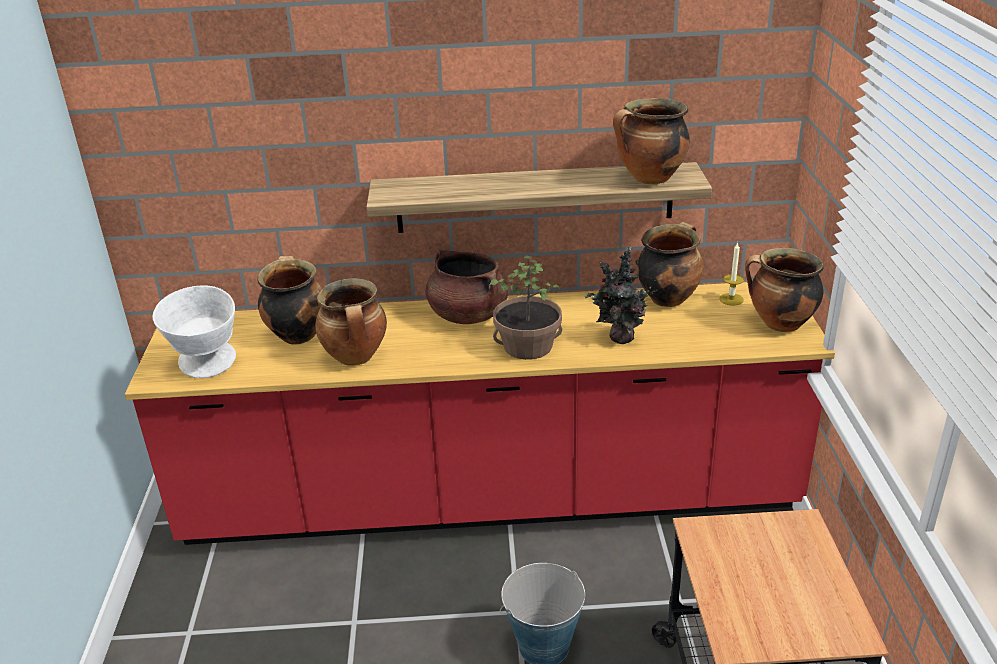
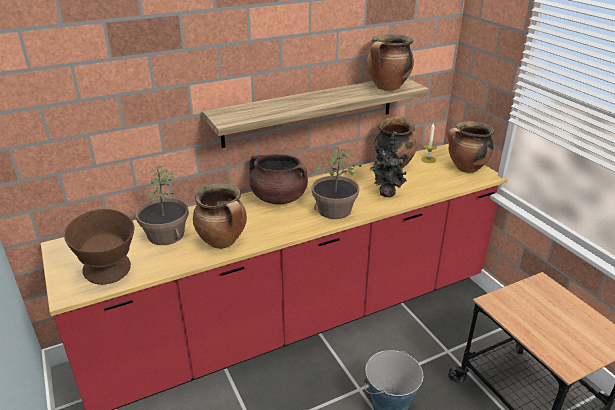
camera: 25 degrees left, 0 degrees up
white bowl [153,285,236,378] -> brown bowl [64,209,134,285]
cooking pot [257,256,323,344] -> potted plant [136,165,189,245]

